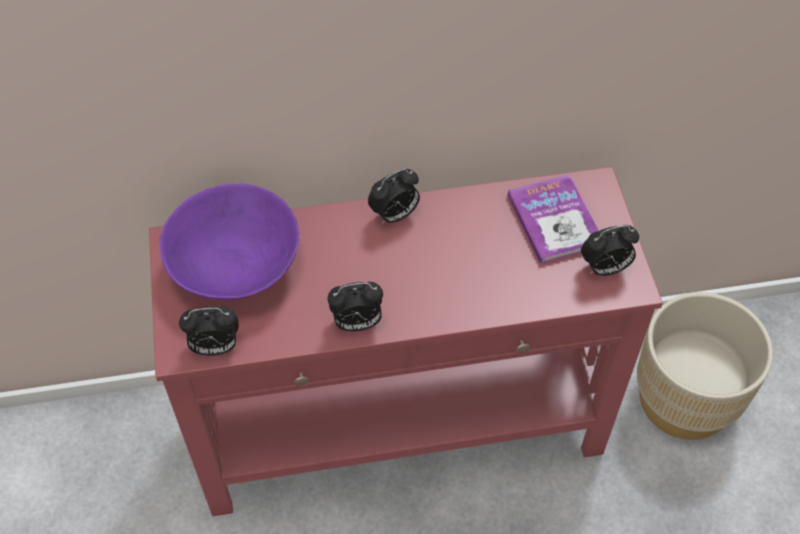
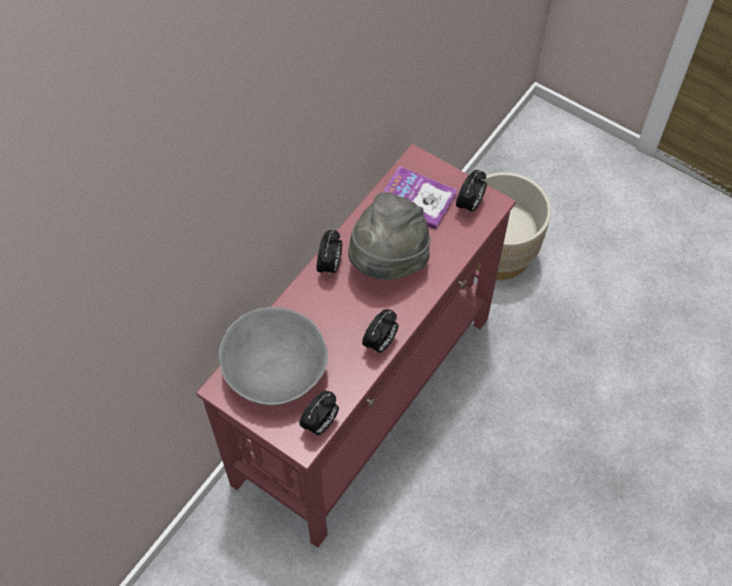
camera: 45 degrees left, 5 degrees up
purple bowl [160,184,299,300] -> grey bowl [219,307,328,406]
none -> grey hat [348,192,431,280]

